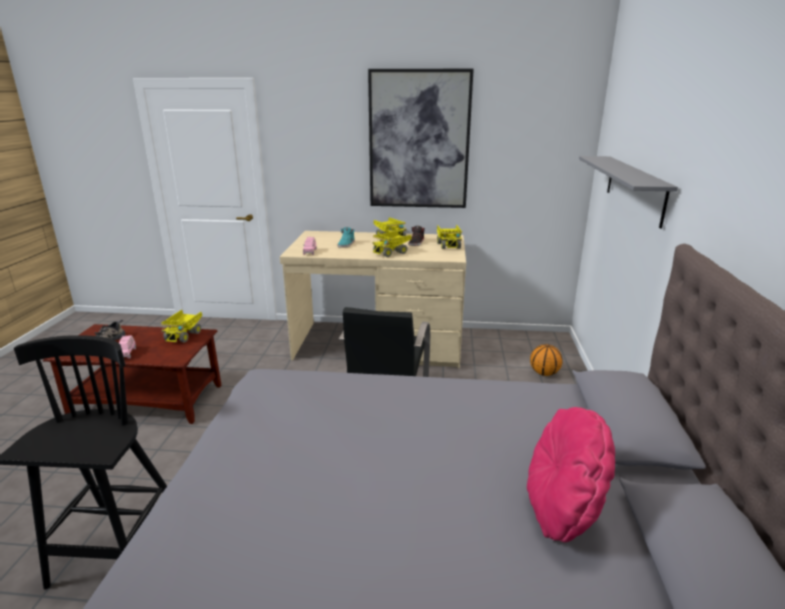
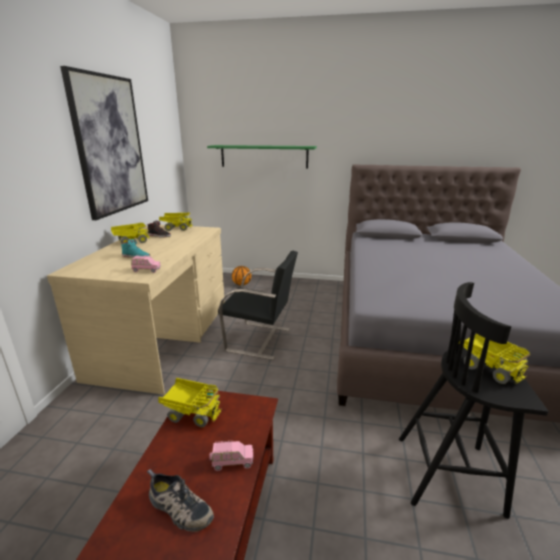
camera: 85 degrees left, 0 degrees up
toy truck [372,231,412,257] -> toy truck moved to [459,334,530,384]
pink pillow [527,407,615,542] -> none
grey shelf [579,156,678,229] -> green shelf [207,145,317,168]

